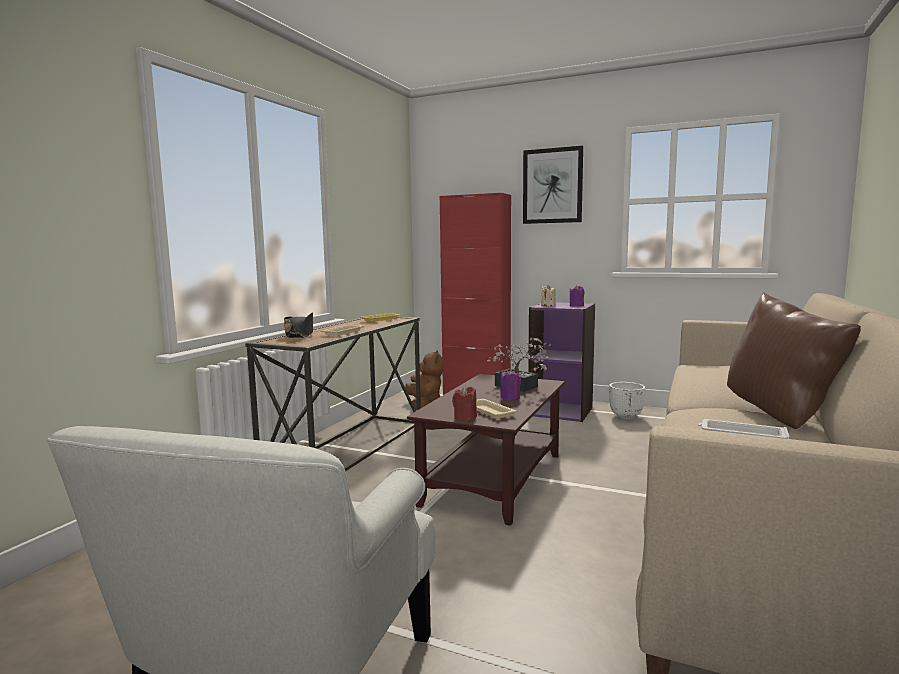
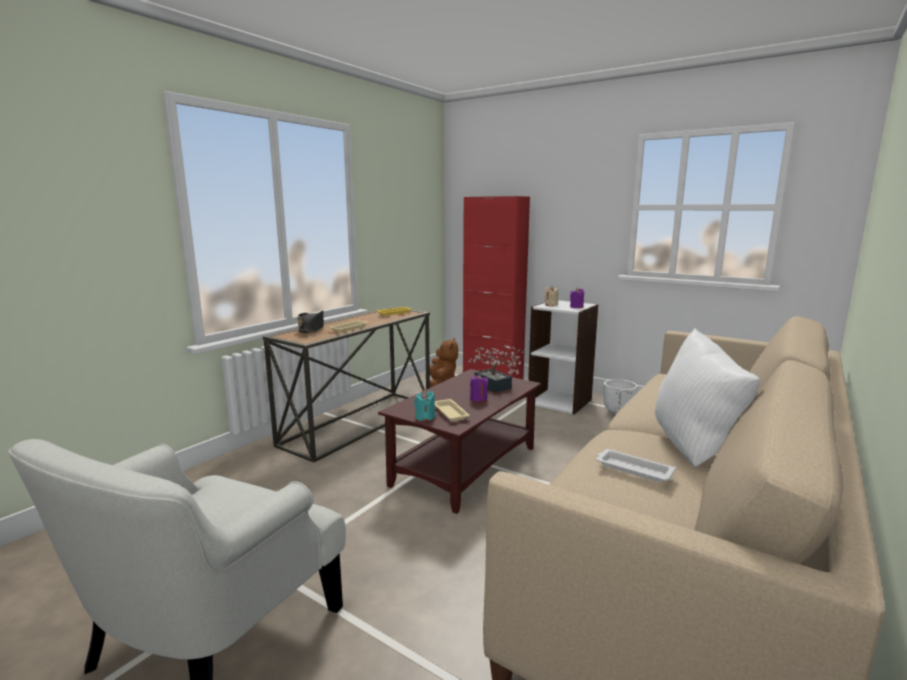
camera: 10 degrees right, 5 degrees up
red candle [452,386,477,421] -> turquoise candle [414,391,435,421]
picture [523,146,583,224] -> none
purple bookcase [528,303,595,422] -> white bookcase [528,300,598,415]
brown pillow [727,292,861,429] -> white pillow [655,328,760,467]

